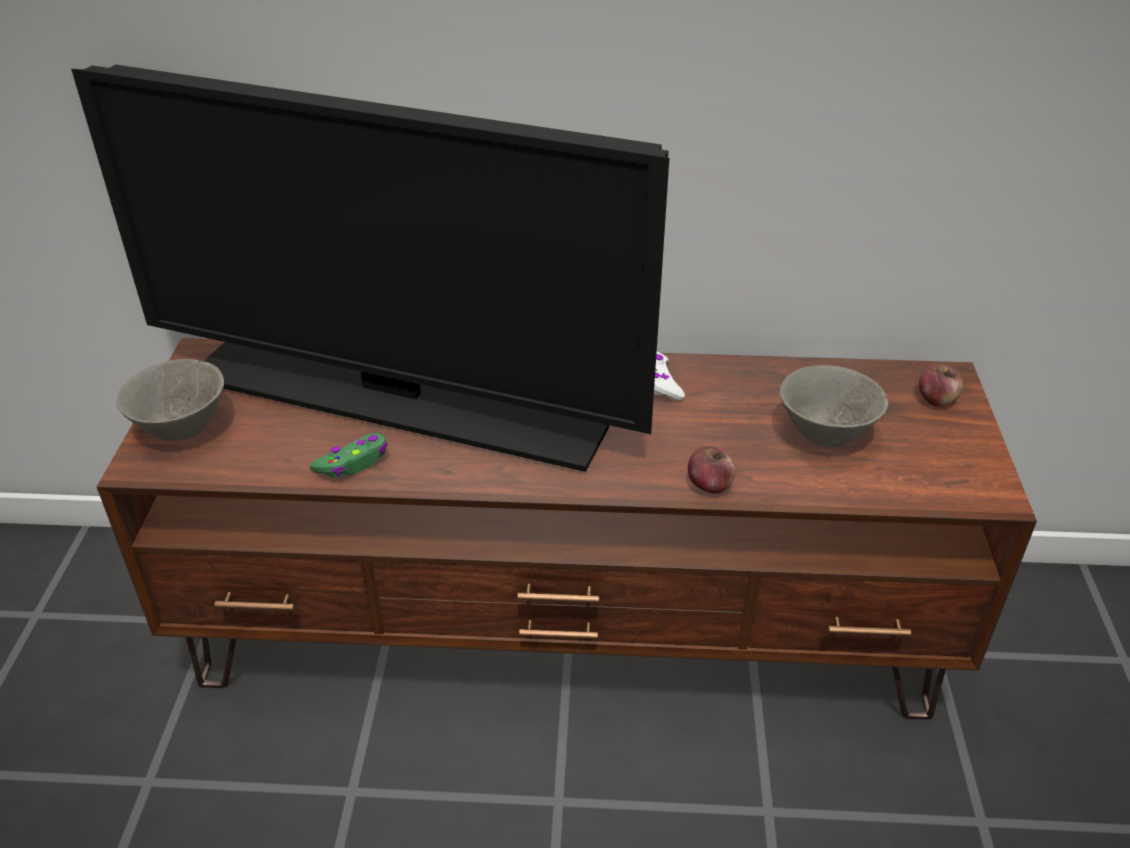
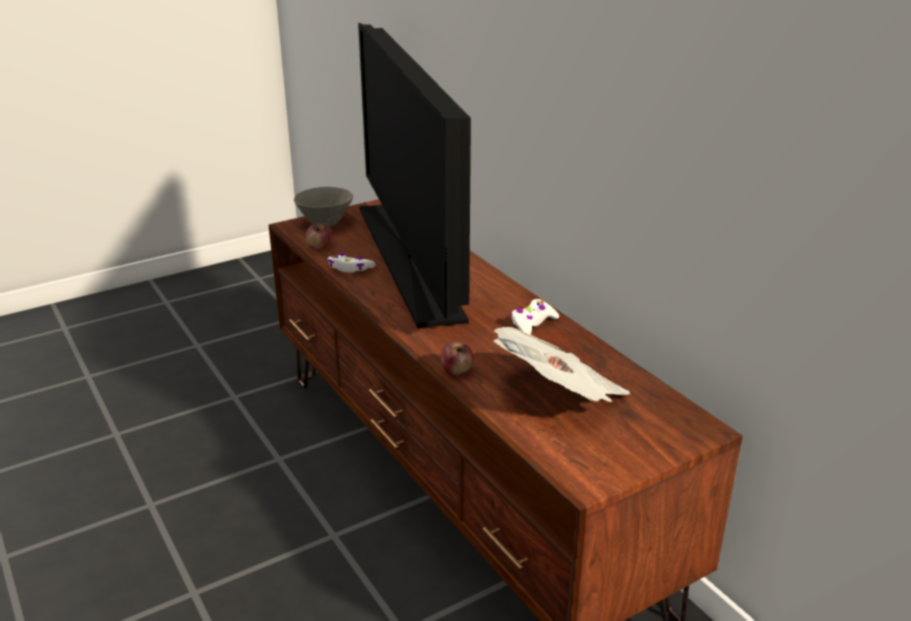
camera: 55 degrees right, 10 degrees down
green game controller [309,433,388,478] -> white game controller [328,253,376,273]
grey bowl [780,365,888,447] -> newspaper [493,327,630,402]
apple [919,362,963,407] -> apple moved to [305,223,333,250]

